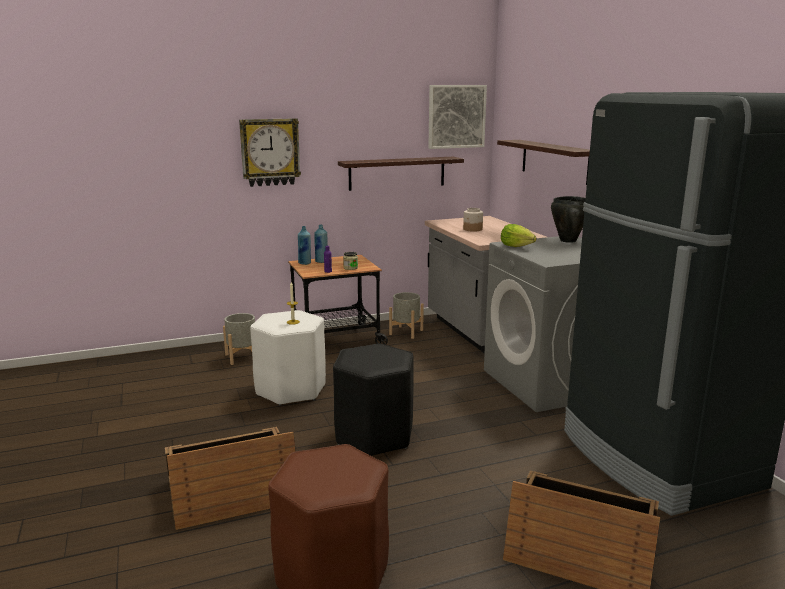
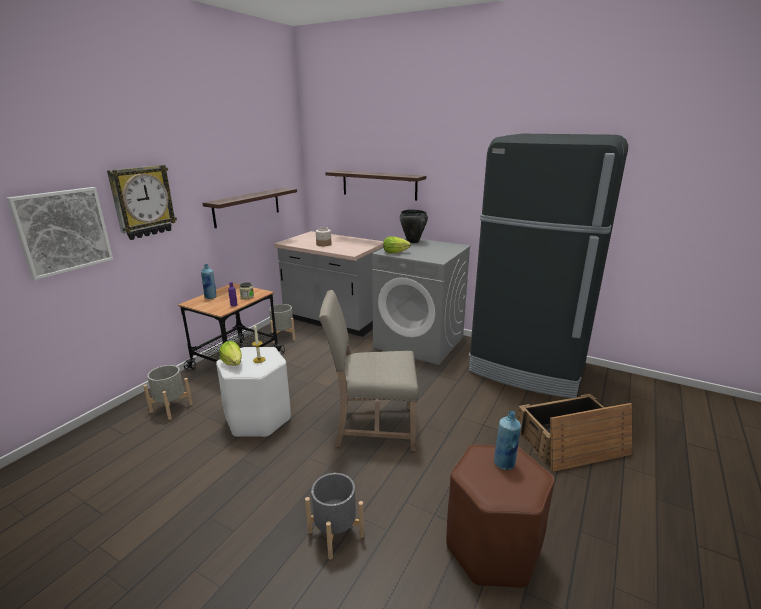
camera: 40 degrees left, 5 degrees up
crate [165,427,296,530] -> grey planter [305,473,364,560]
blue bottle [298,226,311,265] -> blue bottle moved to [494,411,521,470]
black stool [333,344,414,456] -> beige chair [319,290,419,451]
picture [428,85,487,149] -> picture moved to [6,187,113,280]
none -> lettuce [219,341,242,366]

